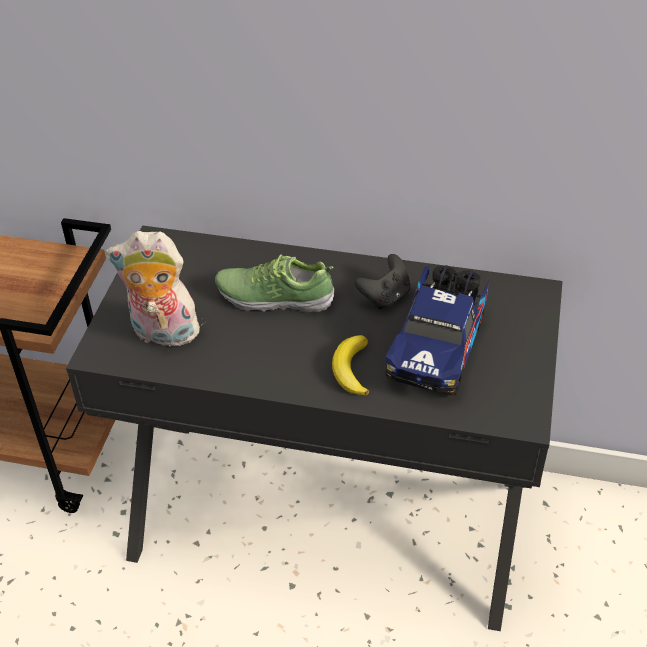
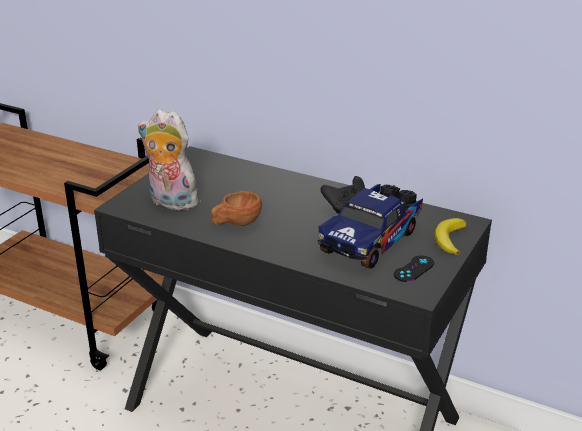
camera: 15 degrees right, 15 degrees down
shoe [215,255,334,313] -> none
banana [332,335,369,395] -> banana moved to [435,218,466,255]
none -> brown cup [211,191,262,226]
none -> black game controller [394,255,434,282]

